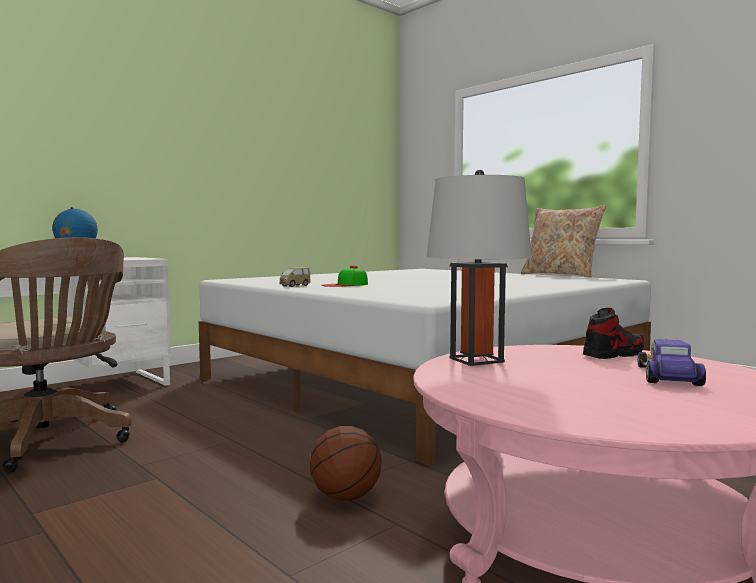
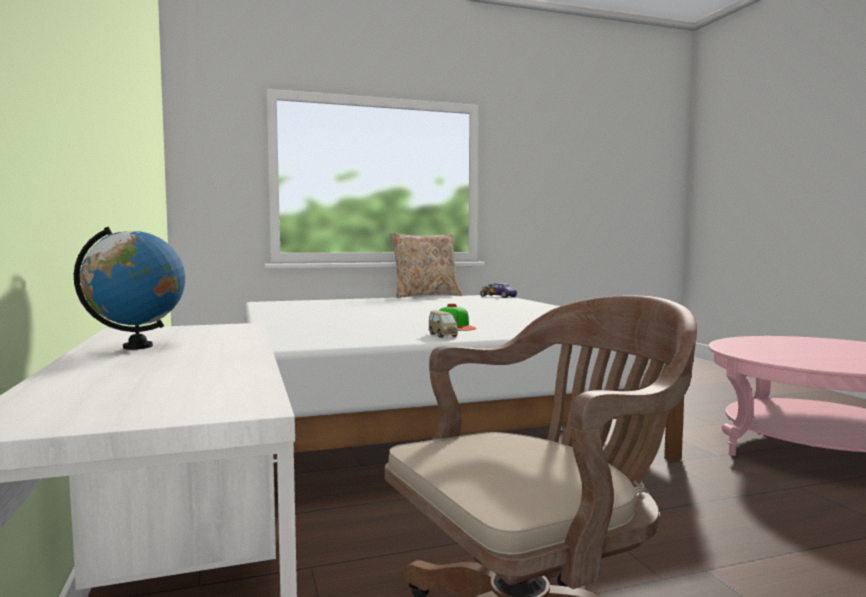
camera: 65 degrees left, 0 degrees up
basketball [310,426,382,501] -> none
grey table lamp [427,170,532,366] -> none
shoe [583,307,644,359] -> none
toy car [638,339,706,386] -> toy car moved to [480,283,517,298]

